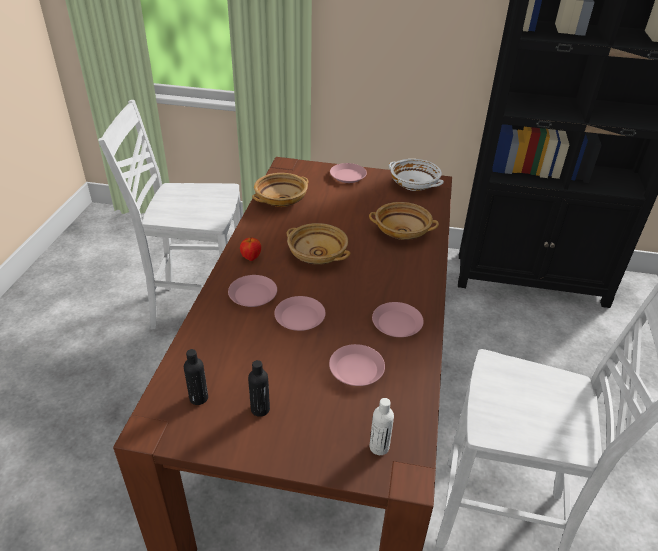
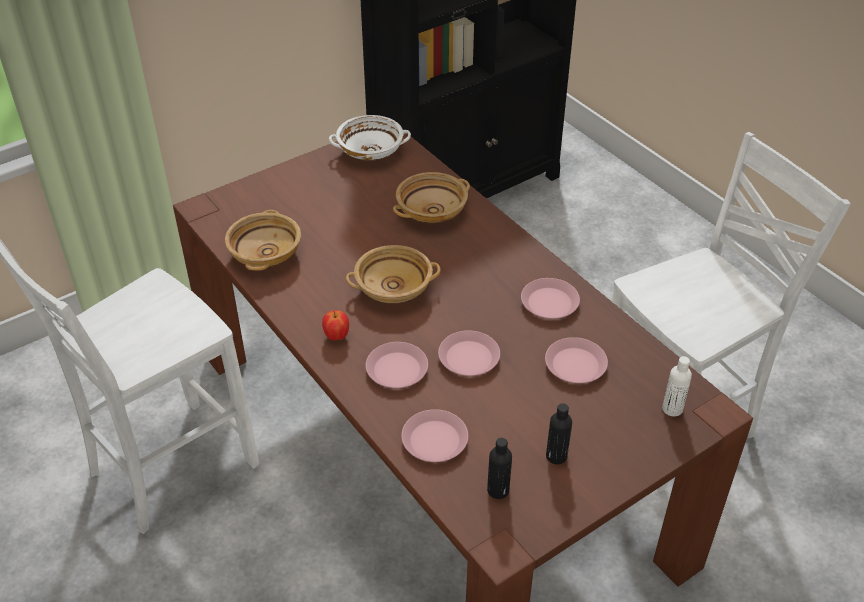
camera: 45 degrees left, 5 degrees up
pink plate [330,163,367,183] -> pink plate moved to [401,409,468,462]

